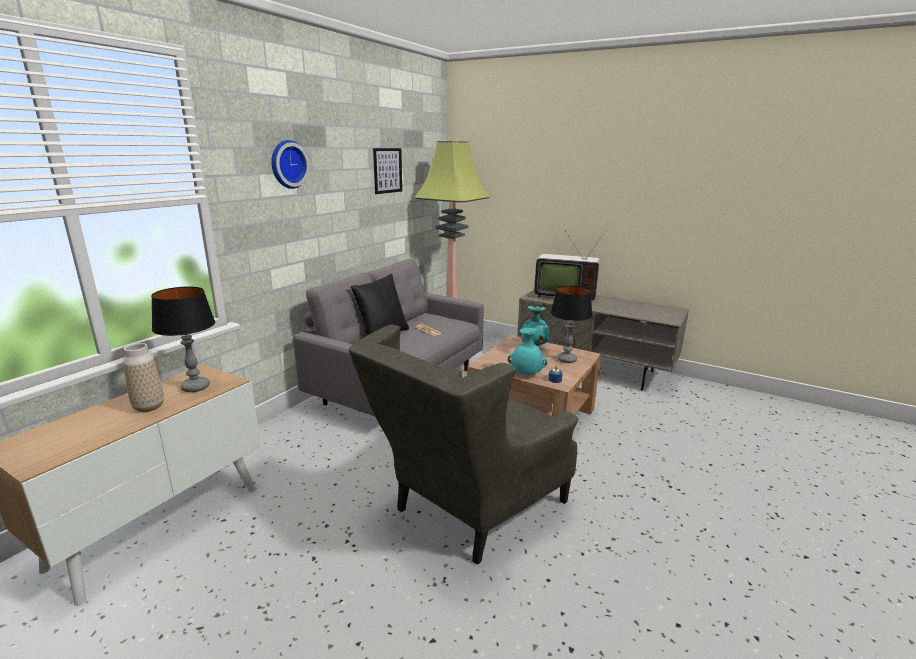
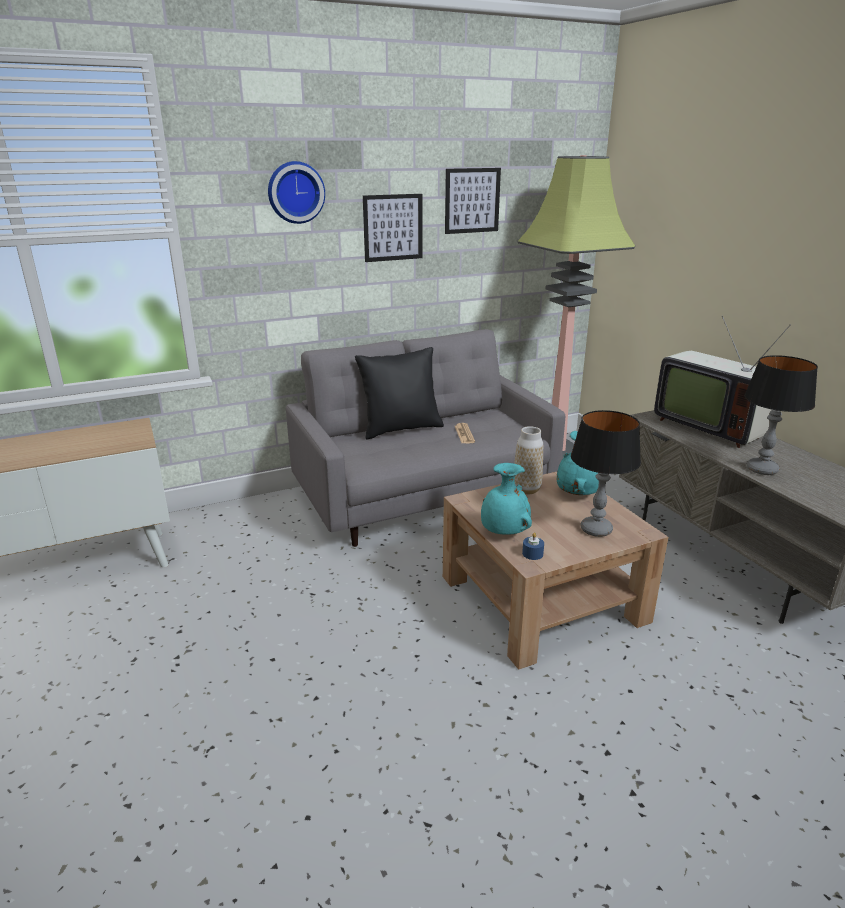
camera: 35 degrees right, 5 degrees up
vase [123,343,164,412] -> vase moved to [514,426,543,495]
table lamp [151,286,215,392] -> table lamp moved to [744,355,818,475]
grey armchair [349,324,578,565] -> none
none -> picture [363,194,422,262]

